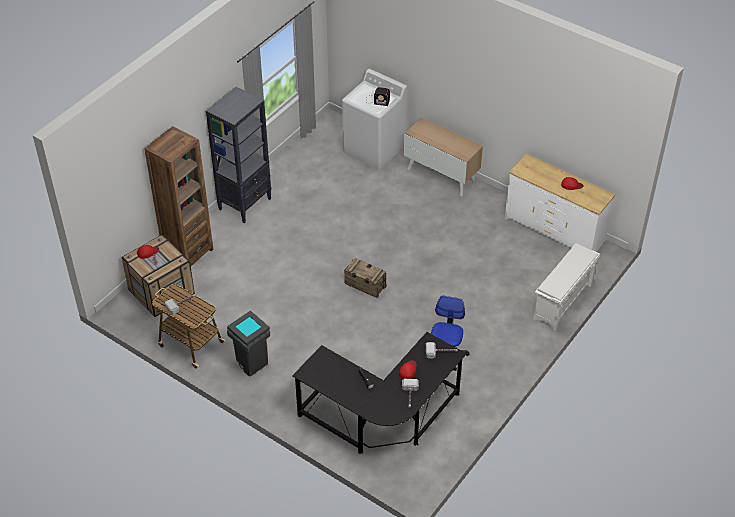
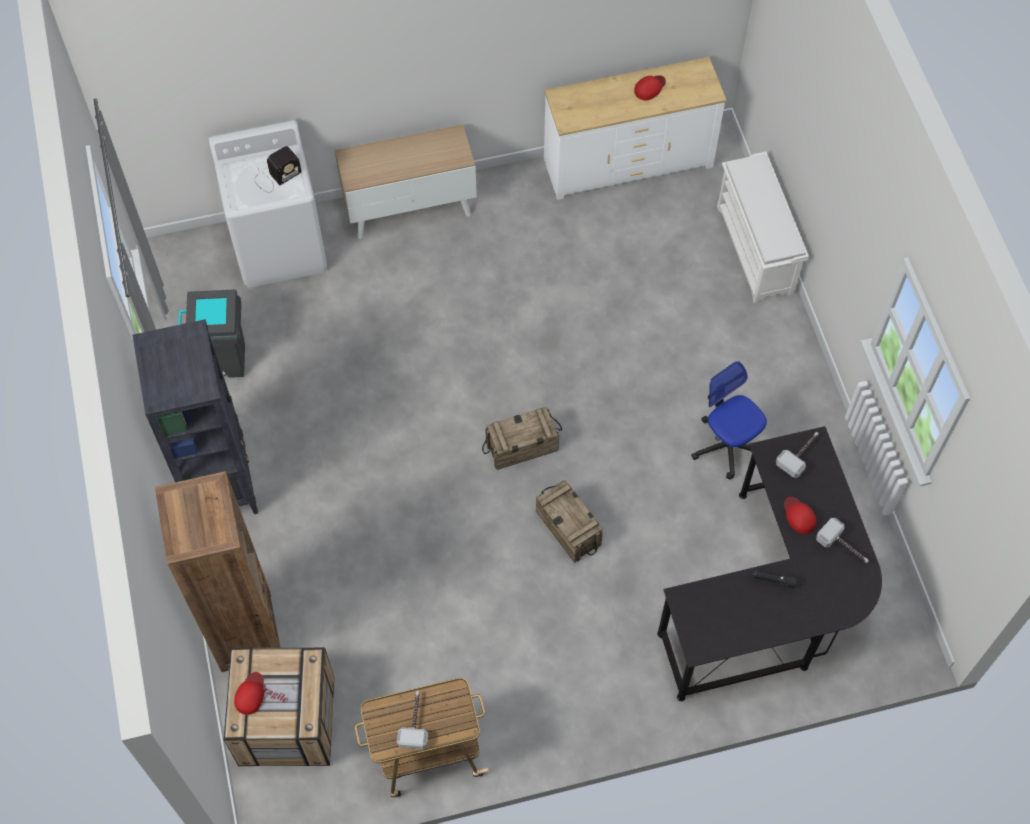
camera: 50 degrees left, 15 degrees up
grey trash can [227,311,270,377] -> grey trash can moved to [178,289,245,378]
none -> crate [536,480,603,563]

